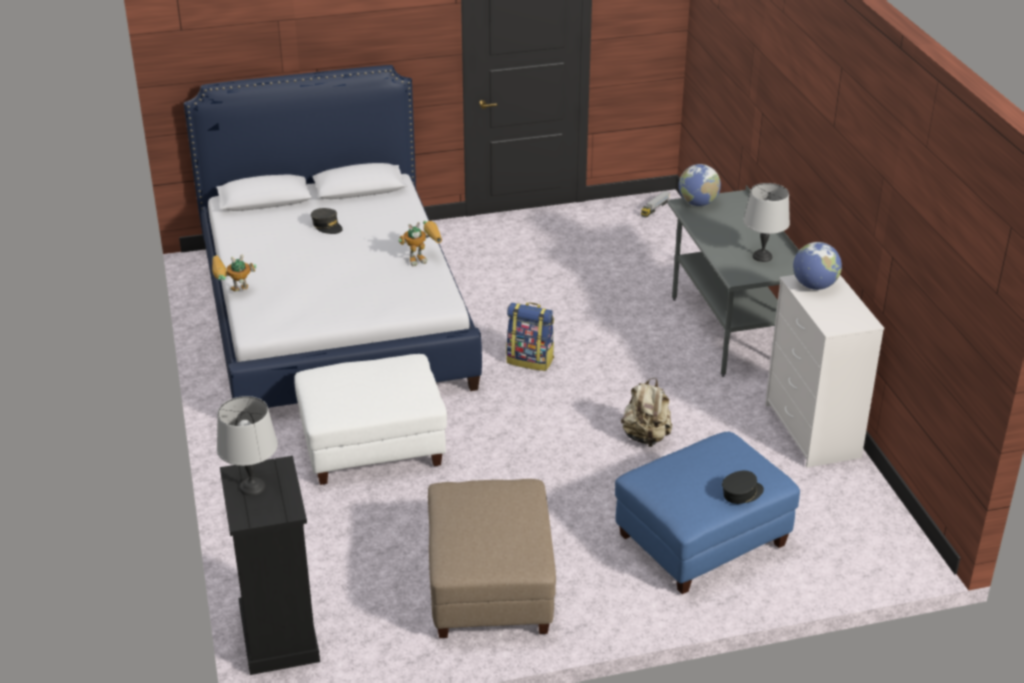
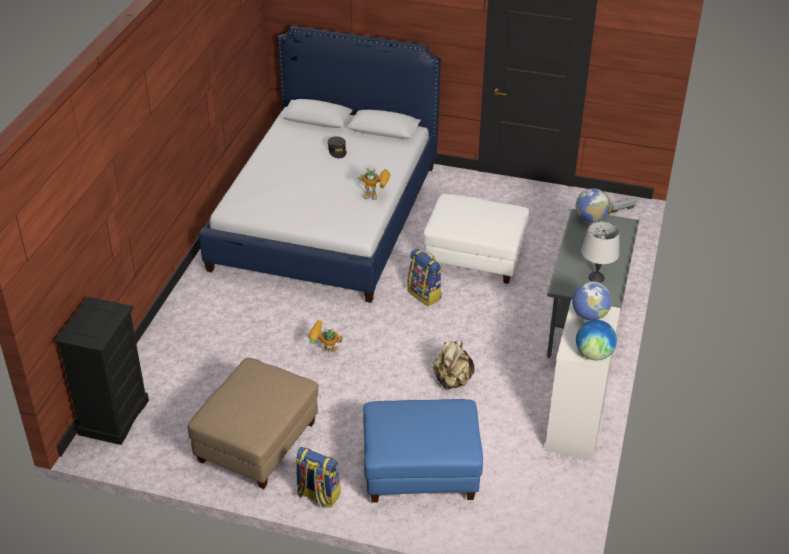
camera: 30 degrees right, 5 degrees up
toy robot [212,255,256,291] -> toy robot moved to [308,320,344,352]
grey table lamp [217,396,278,496] -> none
white ottoman [294,354,447,485] -> white ottoman moved to [423,194,530,284]
black cap [722,471,764,504] -> none
none -> backpack [295,447,341,508]
none -> globe [576,320,617,360]

